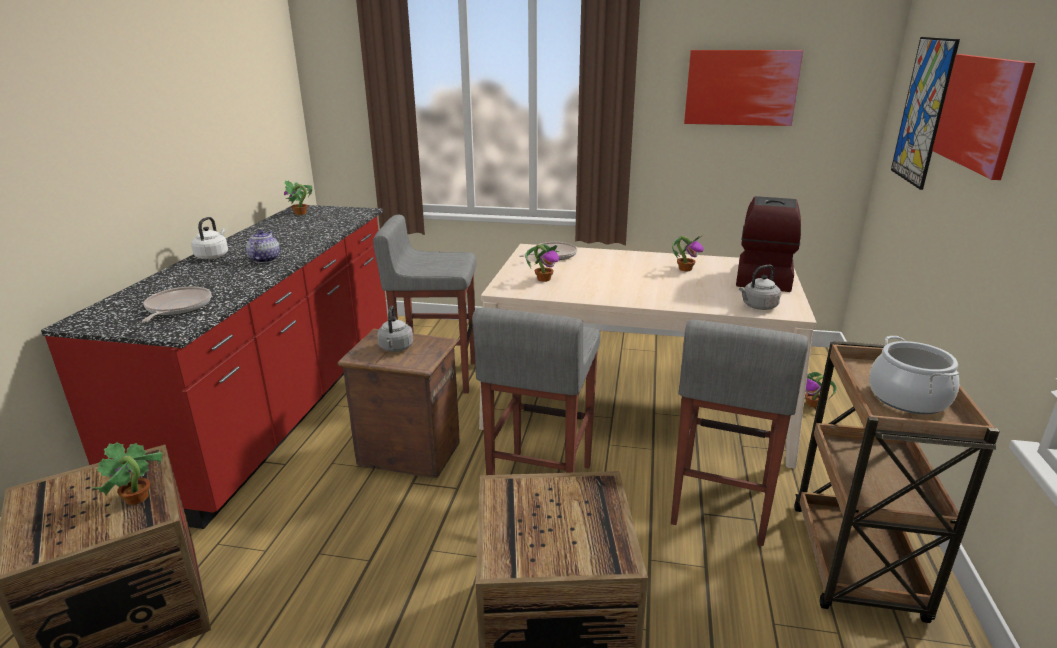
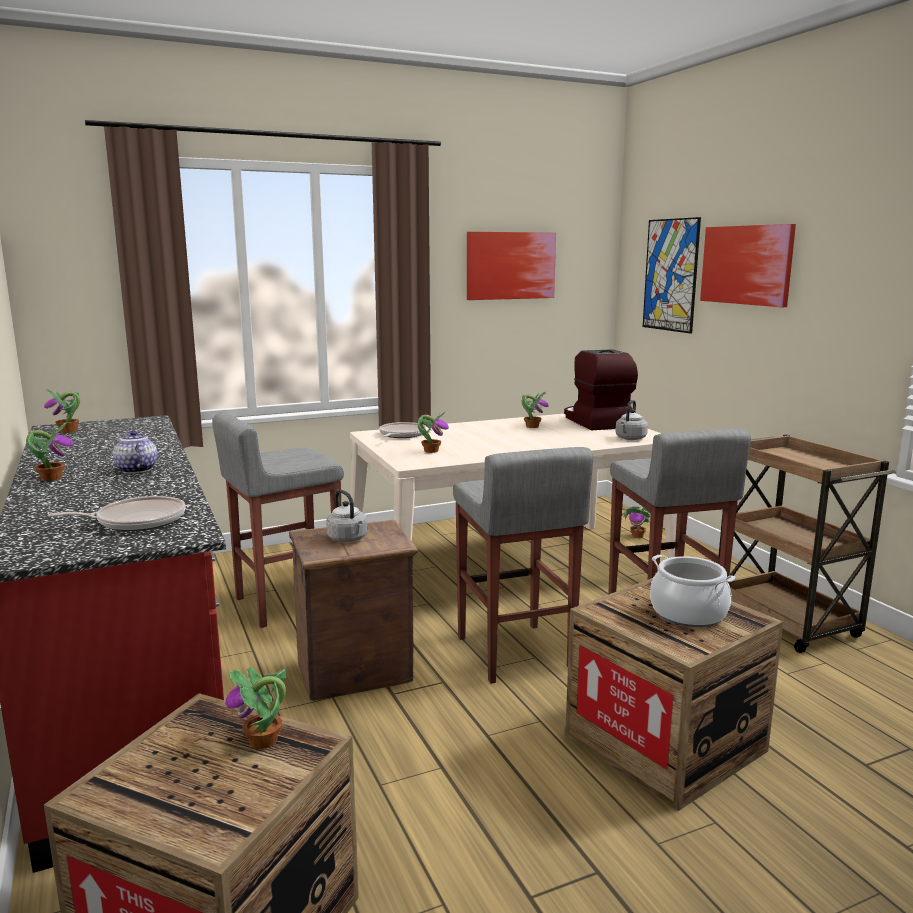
camera: 35 degrees left, 10 degrees down
frying pan [142,286,211,322] -> frying pan turned 105 degrees clockwise [48,496,185,531]
white kettle [191,217,228,259] -> potted plant [26,422,74,481]
cooking pot [869,336,959,414] -> cooking pot moved to [650,555,735,627]

